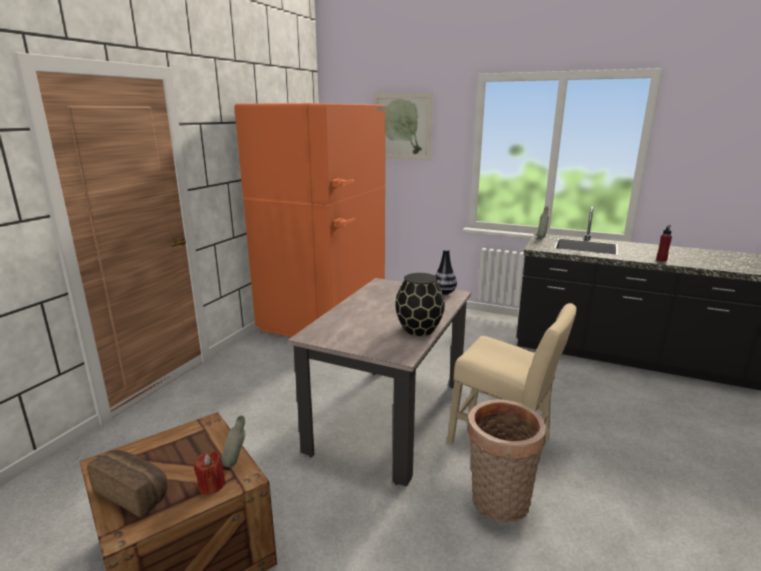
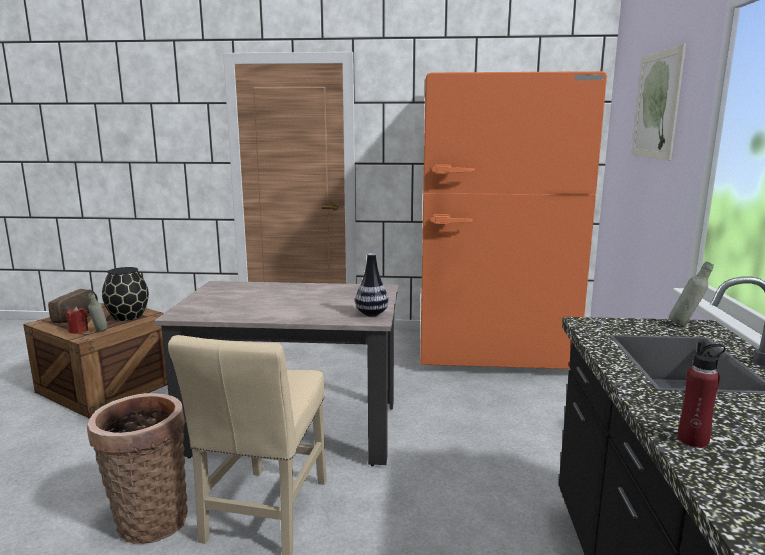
camera: 70 degrees right, 5 degrees down
black vase [395,273,445,336] -> black vase moved to [102,267,149,321]

